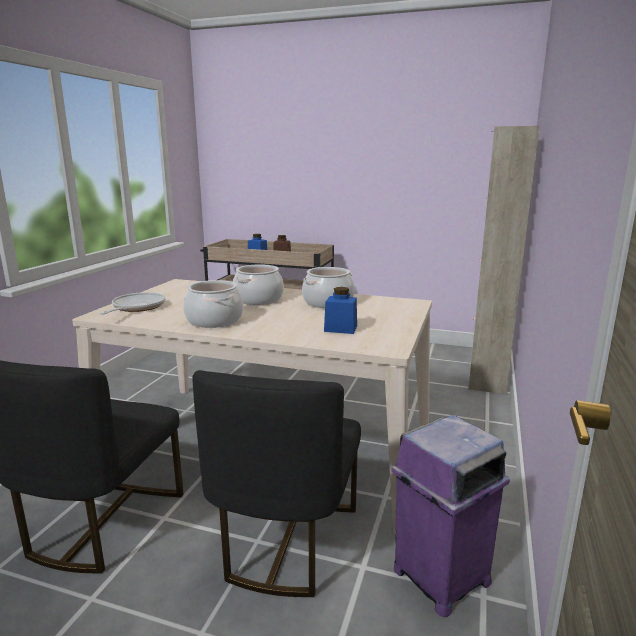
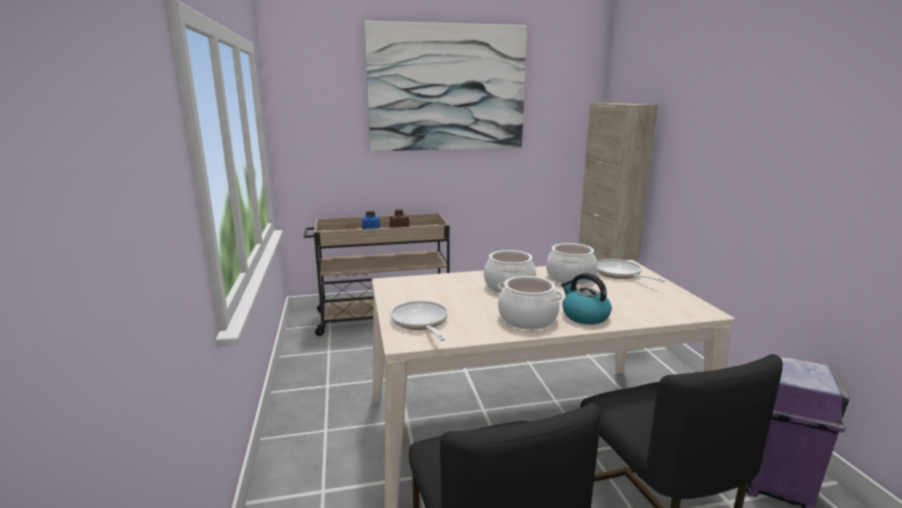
camera: 30 degrees left, 0 degrees up
blue jar [324,287,357,334] -> none
none -> picture [364,21,527,151]
none -> kettle [561,273,612,325]
none -> frying pan [597,259,665,282]

